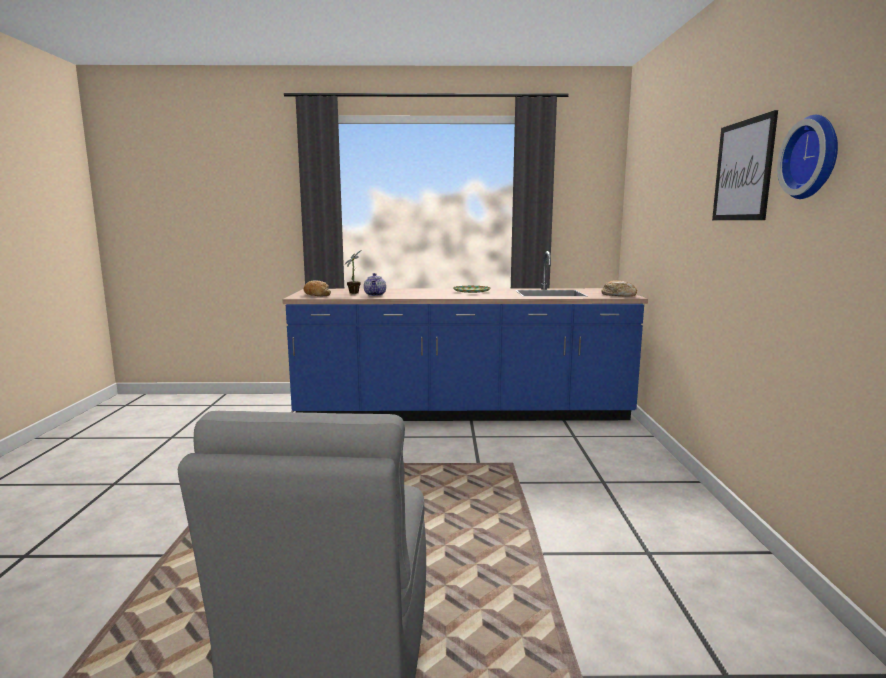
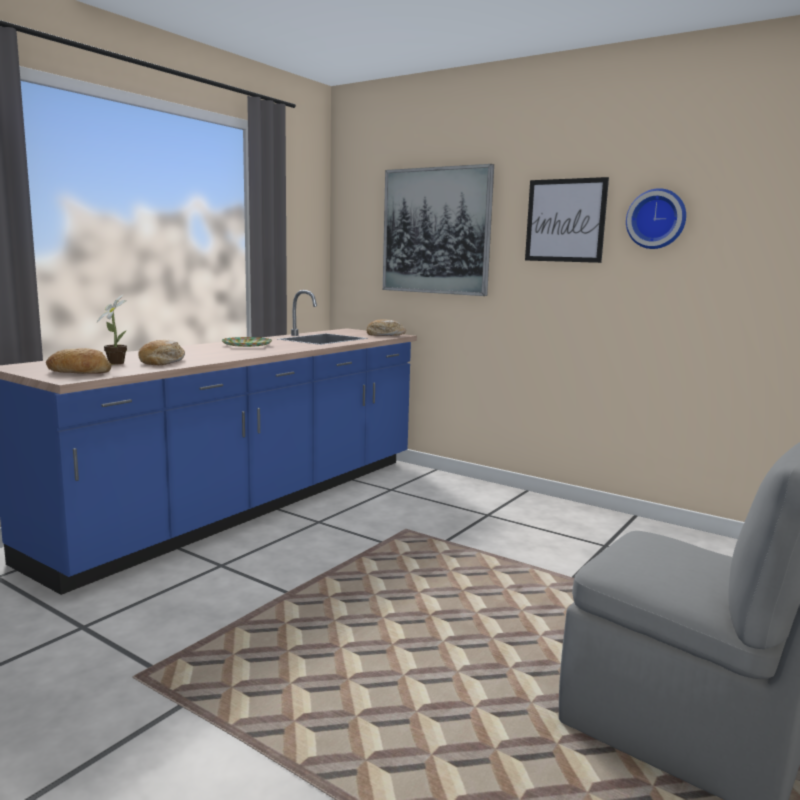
camera: 55 degrees left, 0 degrees up
teapot [364,273,386,296] -> bread [138,340,185,365]
none -> picture [383,164,494,296]

